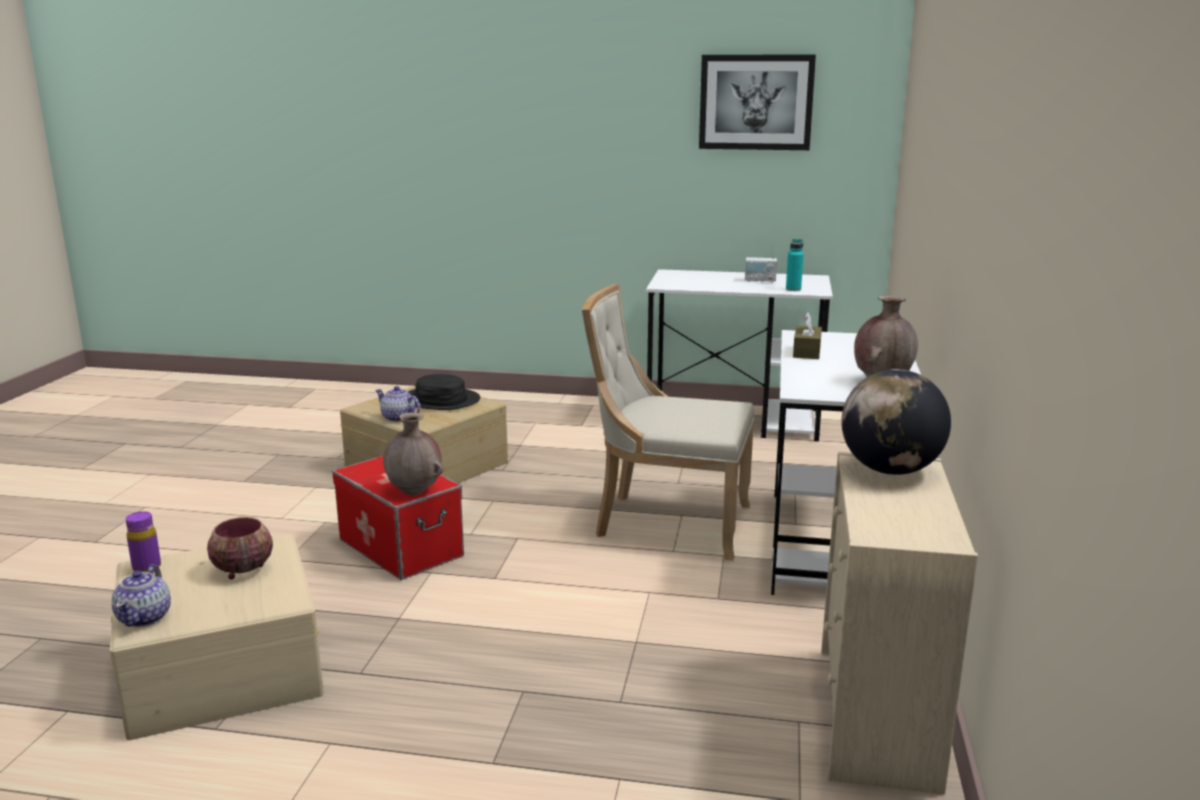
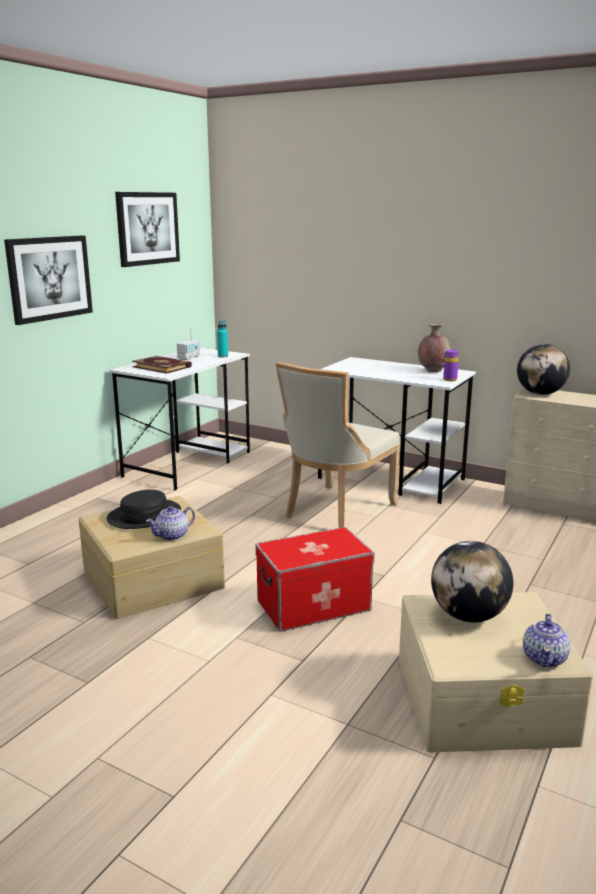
camera: 70 degrees left, 0 degrees up
teapot [112,564,171,627] -> teapot turned 90 degrees clockwise [523,614,571,668]
purple bottle [126,511,161,572] -> purple bottle moved to [443,350,459,381]
bowl [207,517,273,579] -> globe [431,541,513,622]
brown vase [383,412,444,495] -> none
brown tissue box [793,312,822,359] -> none
none -> picture [4,235,93,325]
none -> book [132,356,192,374]

